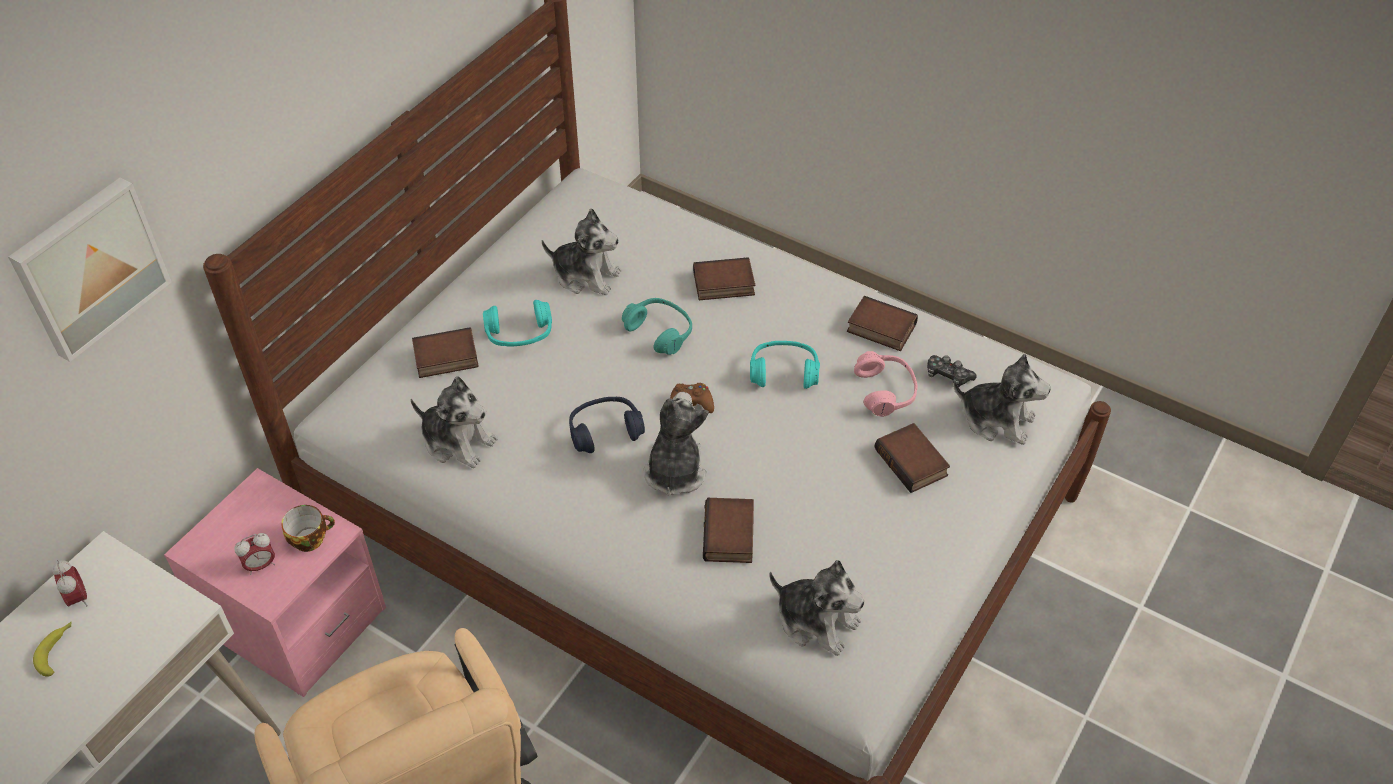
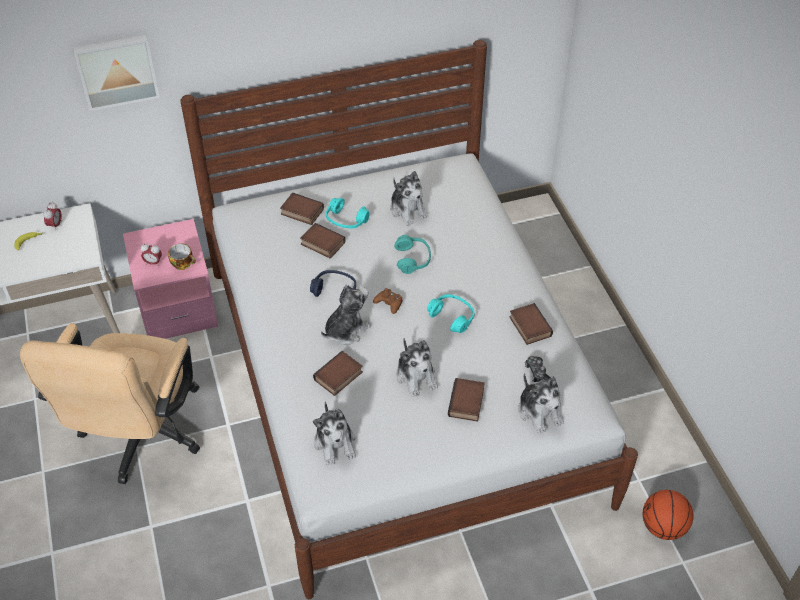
camera: 40 degrees right, 0 degrees up
plush toy [411,376,498,468] -> plush toy moved to [396,338,438,397]
book [693,257,755,300] -> book moved to [300,223,345,258]
pink headphones [854,351,918,417] -> none
none -> basketball [643,490,693,540]

